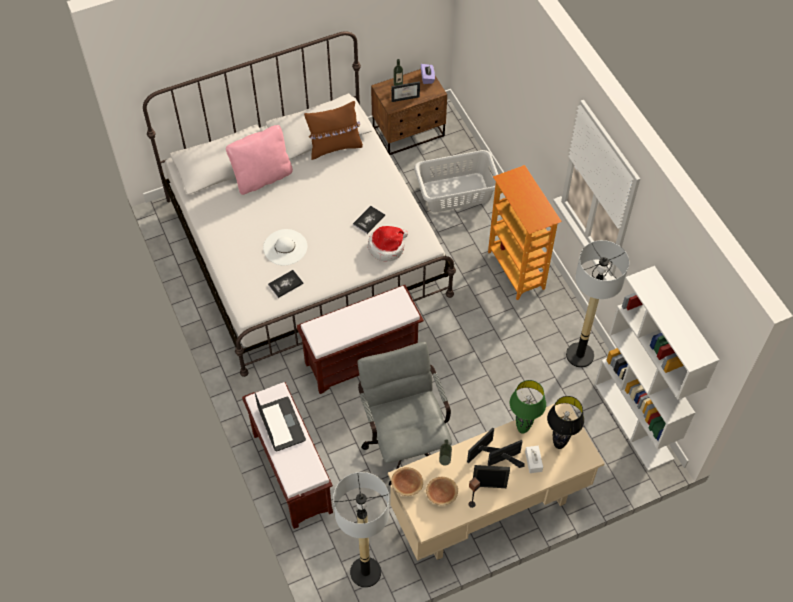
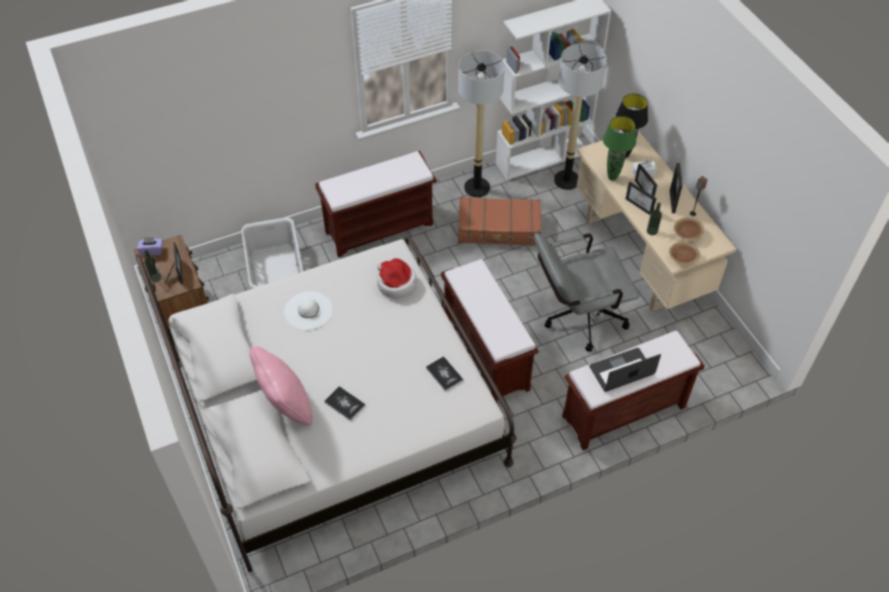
camera: 90 degrees left, 5 degrees down
white hat [263,229,307,265] -> white hat moved to [284,291,333,330]
brown pillow [304,101,363,160] -> none
floor lamp [333,472,389,588] -> floor lamp moved to [554,43,607,190]
book [353,206,385,234] -> book moved to [324,386,365,421]
bookcase [488,165,562,300] -> brown bench [315,151,437,257]
none -> brown suitcase [458,197,541,246]

